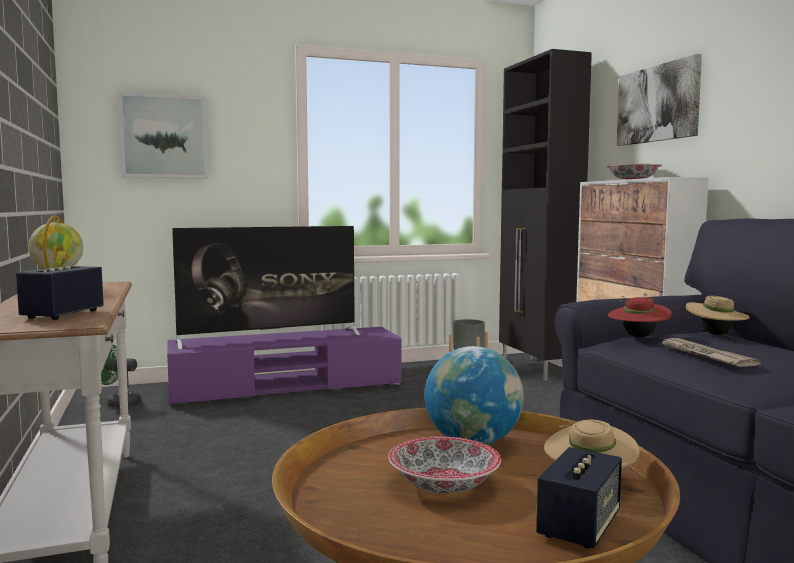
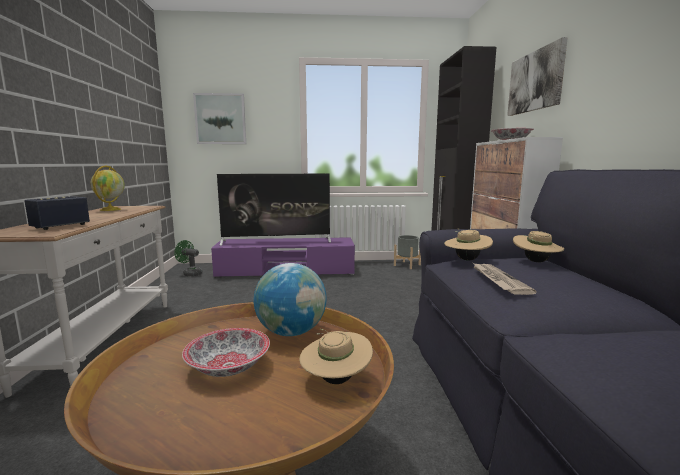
camera: 15 degrees right, 5 degrees up
speaker [536,447,622,549] -> none
red hat [608,296,672,337] -> beige hat [444,228,493,261]

